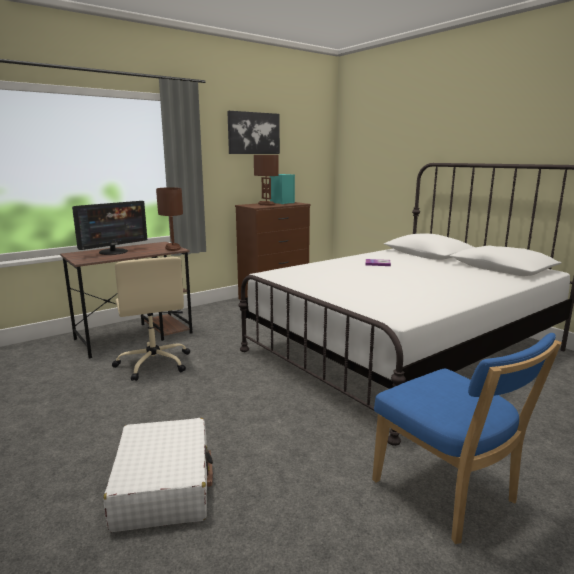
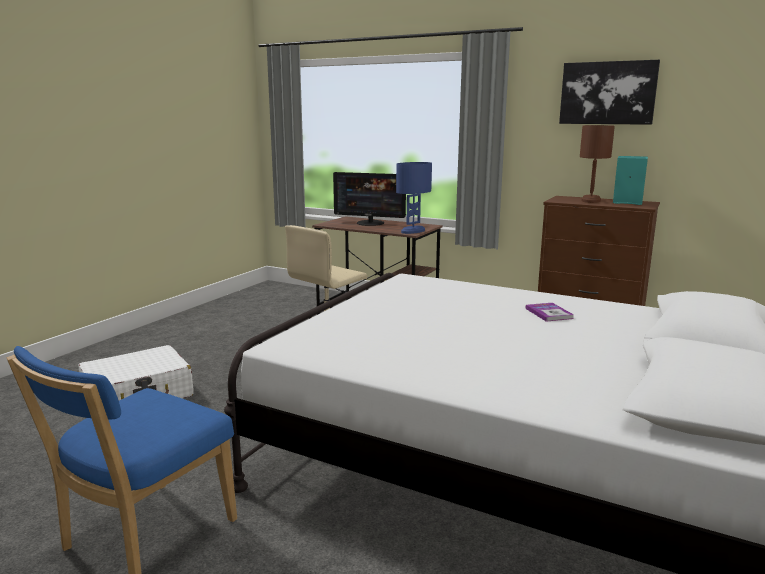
camera: 65 degrees right, 0 degrees up
brown table lamp [156,187,183,251] -> blue table lamp [396,162,432,234]

